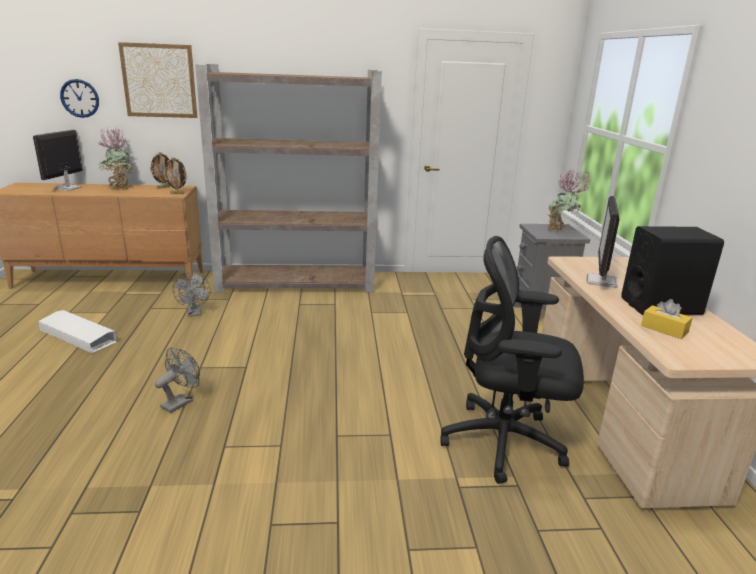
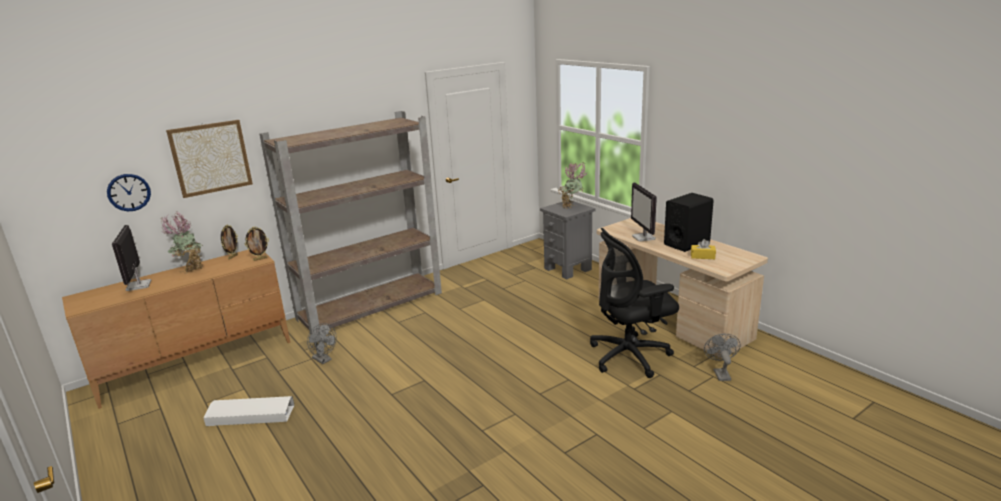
camera: 30 degrees left, 0 degrees up
grey fan [155,348,200,413] -> grey fan moved to [704,334,741,381]

